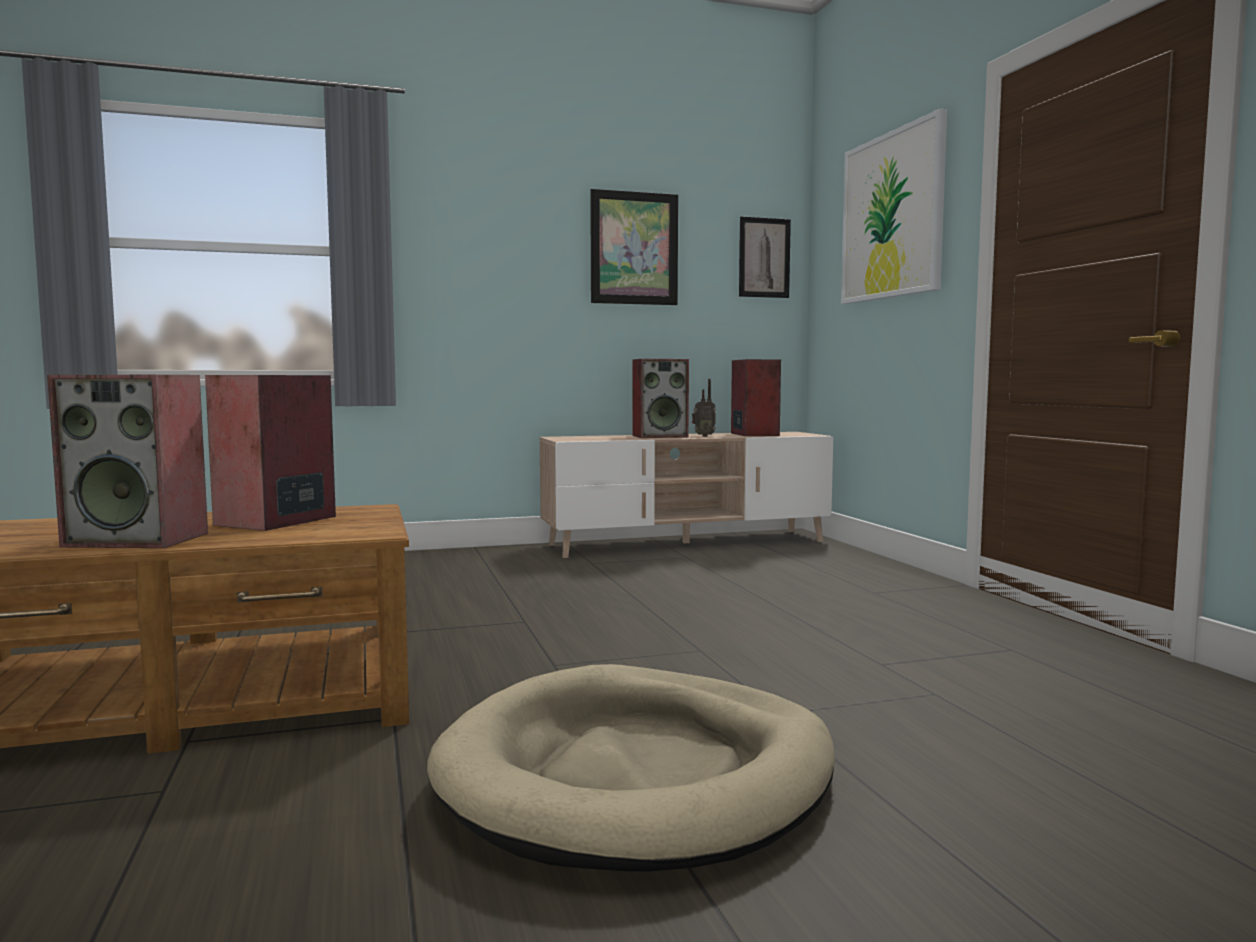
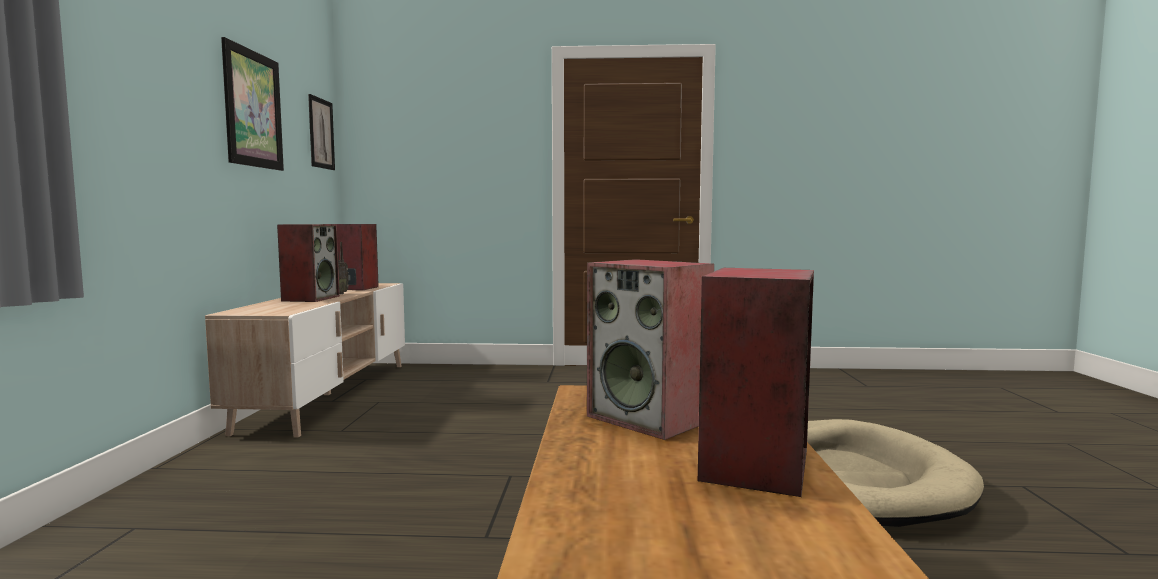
camera: 70 degrees left, 0 degrees up
picture [841,108,947,304] -> none

